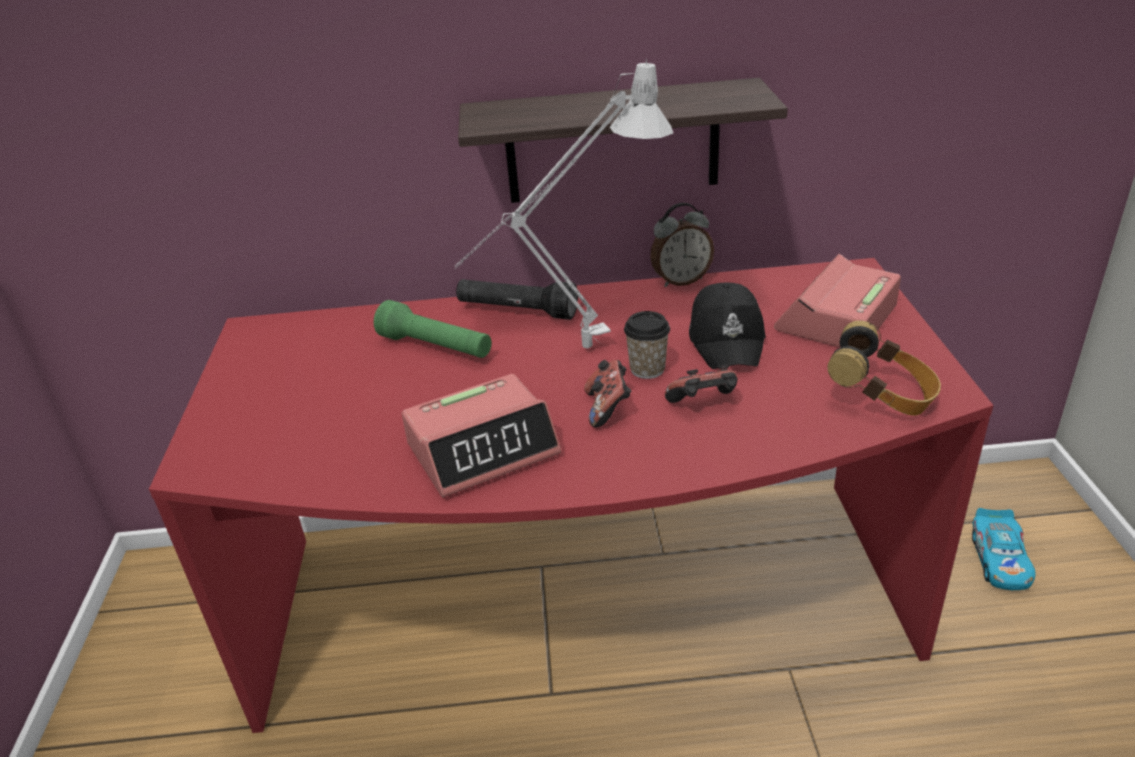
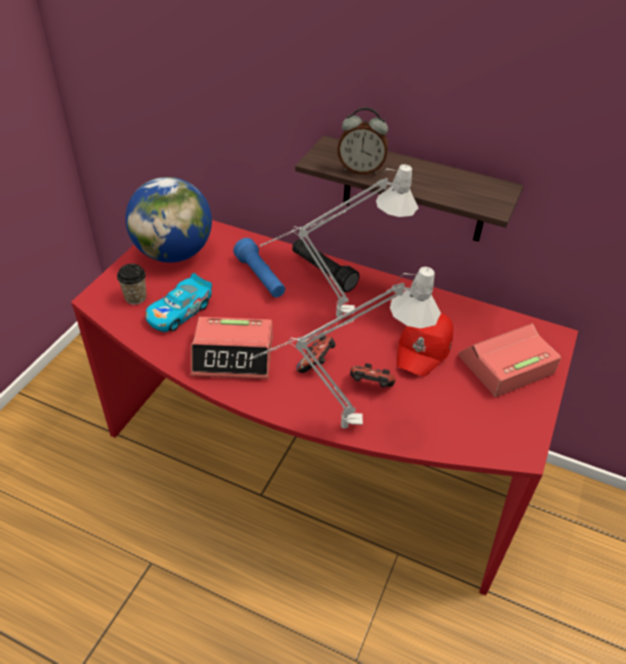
camera: 25 degrees right, 10 degrees up
green flashlight [374,300,492,358] -> blue flashlight [233,238,285,297]
cup [624,311,670,379] -> cup moved to [117,264,147,305]
alarm clock [650,203,714,287] -> alarm clock moved to [337,107,388,175]
black cap [689,283,766,369] -> red cap [397,313,453,376]
headphones [827,321,941,416] -> none
toy car [972,508,1036,590] -> toy car moved to [145,273,212,332]
none -> globe [125,177,212,263]
none -> grey table lamp [250,267,441,429]

